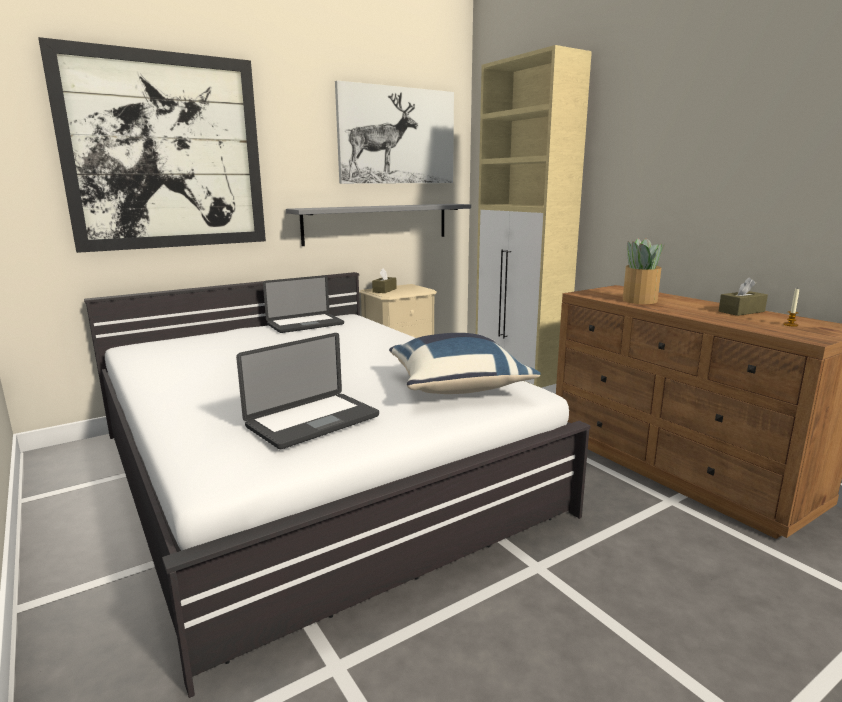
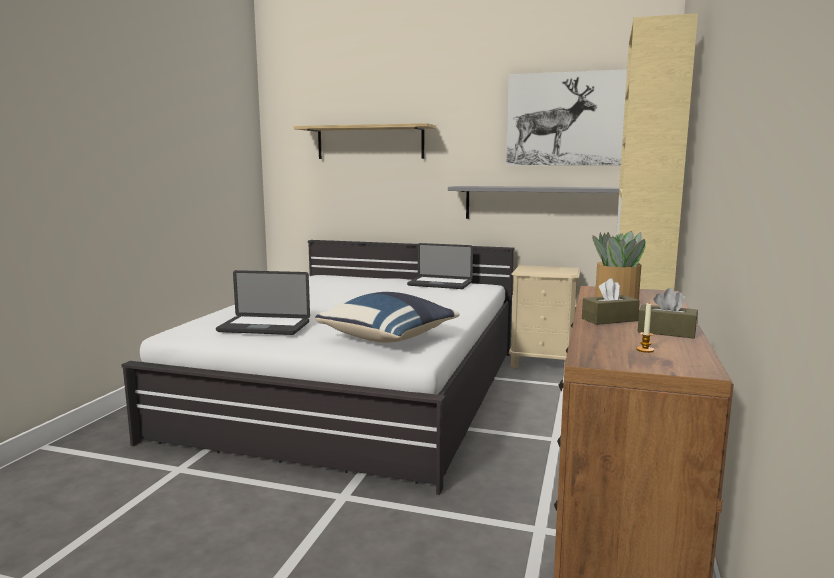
camera: 50 degrees right, 5 degrees down
picture [38,37,266,253] -> shelf [294,123,436,159]
brown tissue box [372,268,397,293] -> brown tissue box moved to [582,278,640,325]

